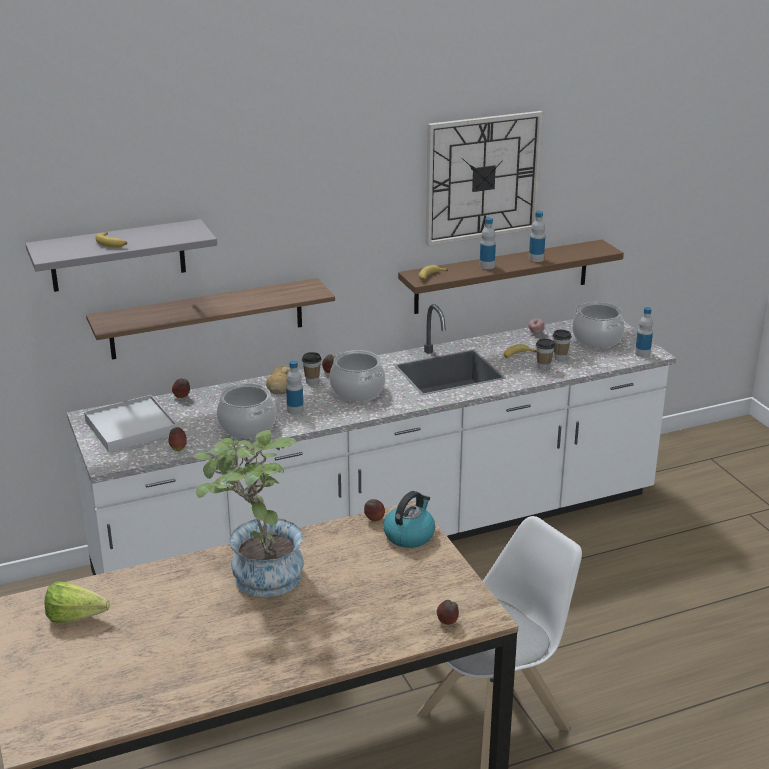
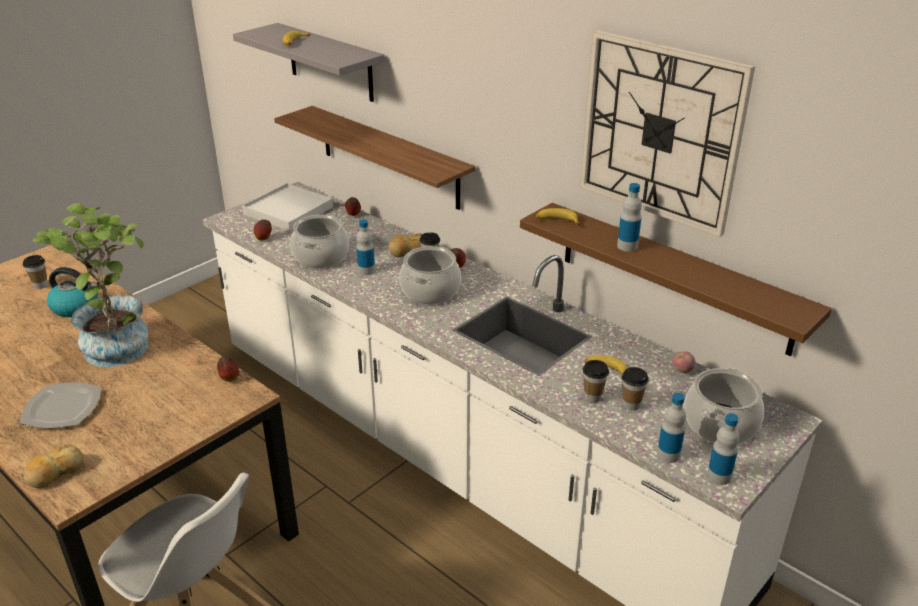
camera: 65 degrees right, 5 degrees up
lettuce [44,581,110,623] -> cup [23,255,48,289]
kettle [383,491,435,548] -> kettle moved to [47,267,98,317]
apple [437,600,459,625] -> bread [24,444,84,489]
bottle [529,211,545,262] -> bottle moved to [657,393,686,463]
none -> plate [19,382,101,428]

